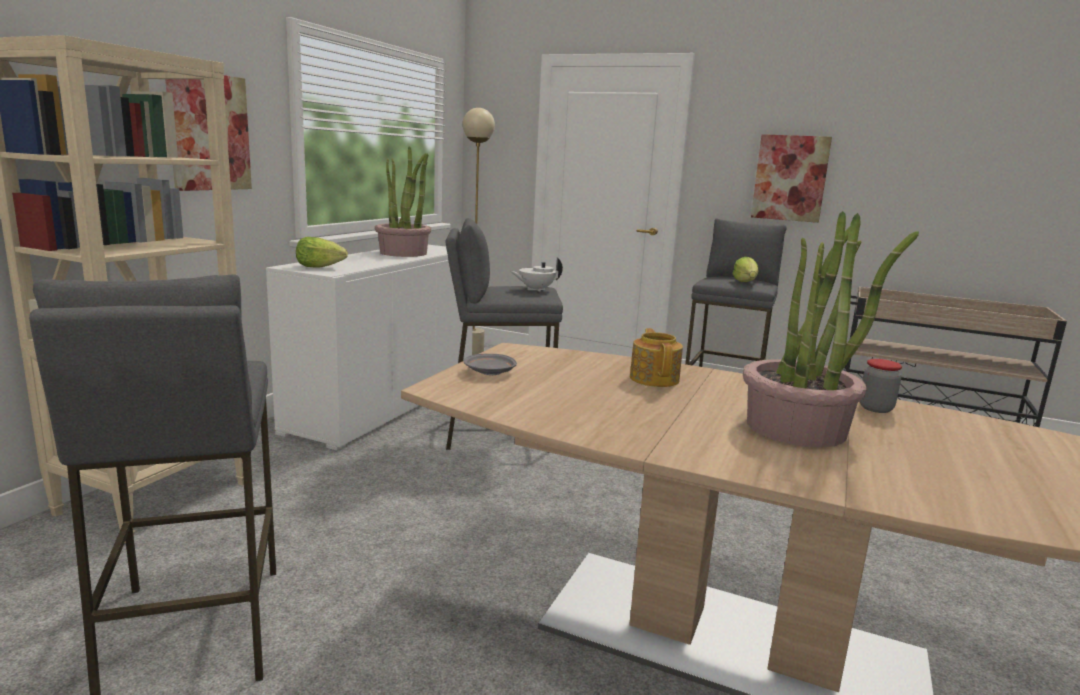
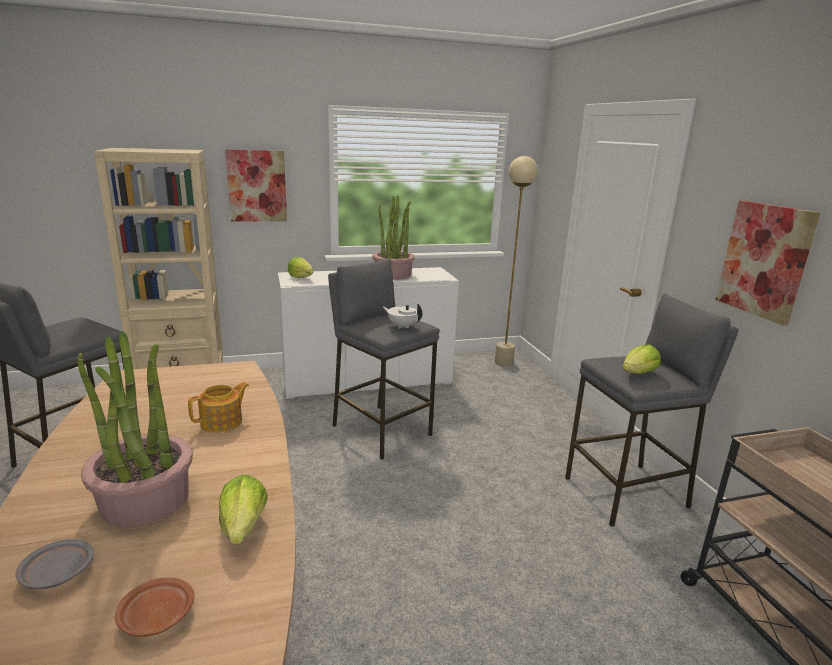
camera: 50 degrees right, 5 degrees up
grey plate [463,354,517,375] -> grey plate moved to [15,539,94,589]
jar [860,359,902,413] -> lettuce [219,475,268,544]
none -> brown plate [115,577,194,637]

